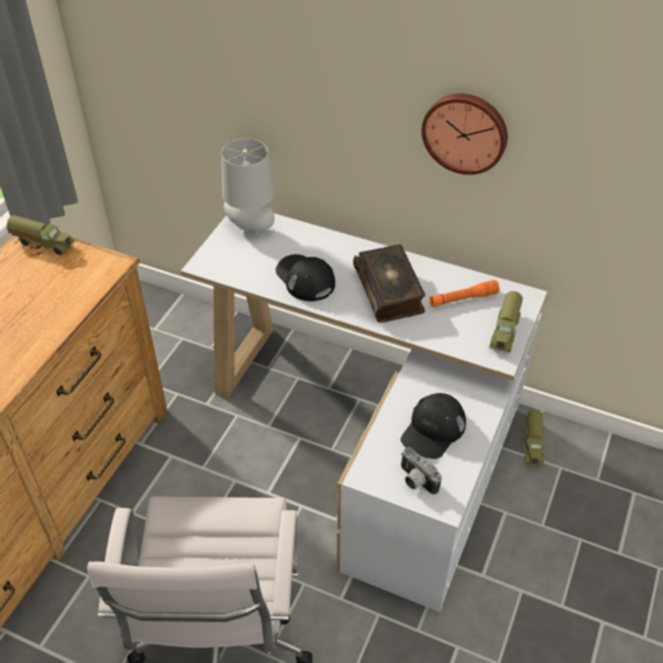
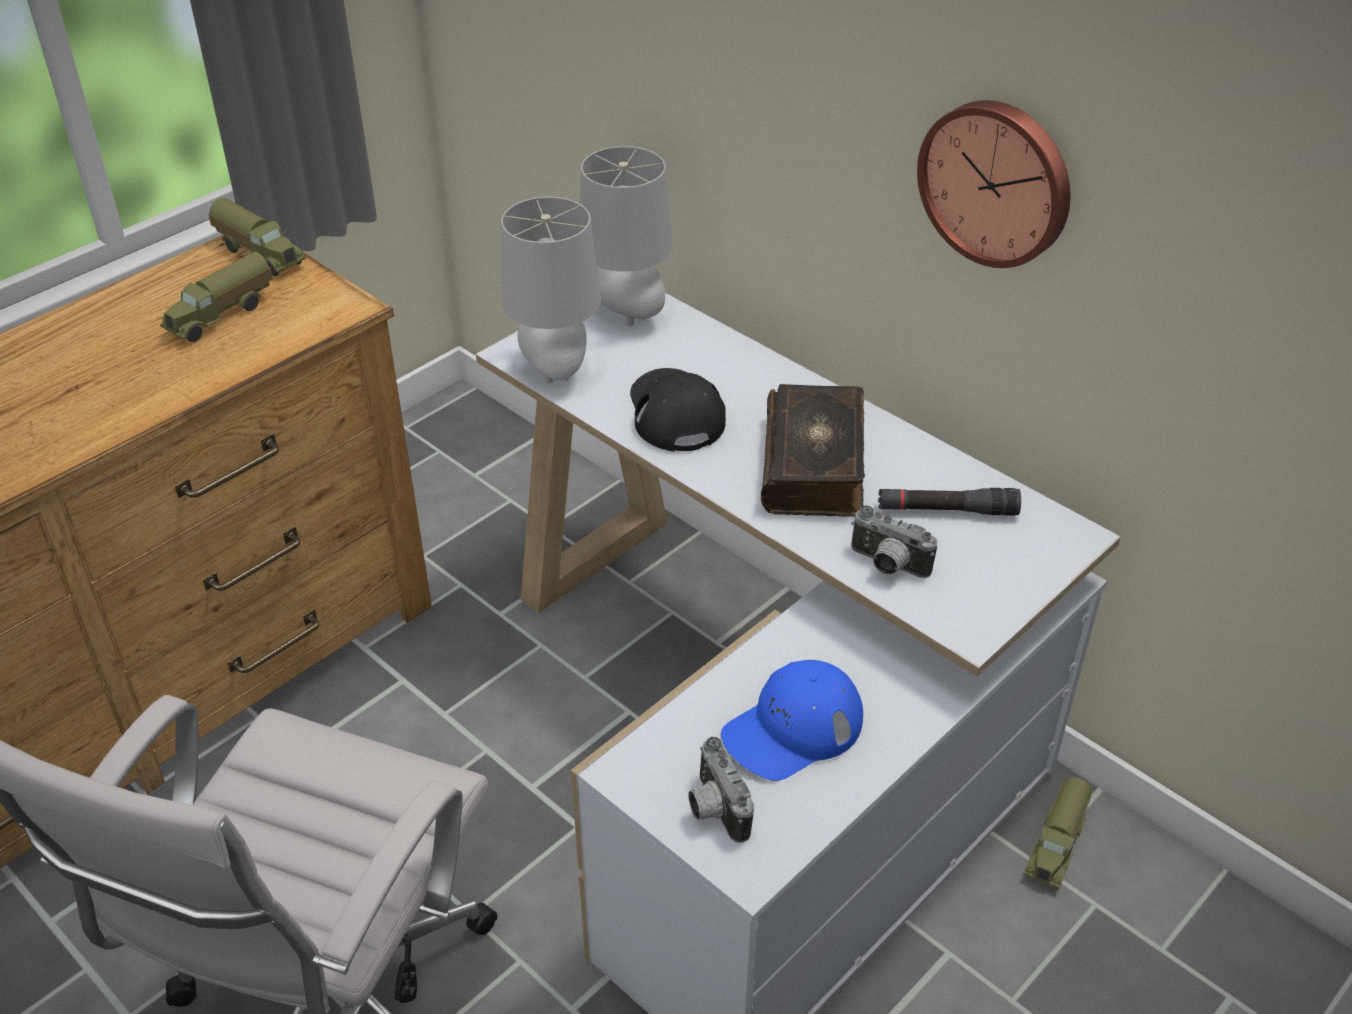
camera: 20 degrees right, 5 degrees down
black cap [401,393,466,459] -> blue cap [721,660,863,781]
orange flashlight [429,280,500,307] -> black flashlight [878,488,1021,516]
toy truck [489,291,523,352] -> toy truck moved to [160,252,273,342]
none -> grey table lamp [501,197,601,383]
none -> camera [851,505,937,578]

